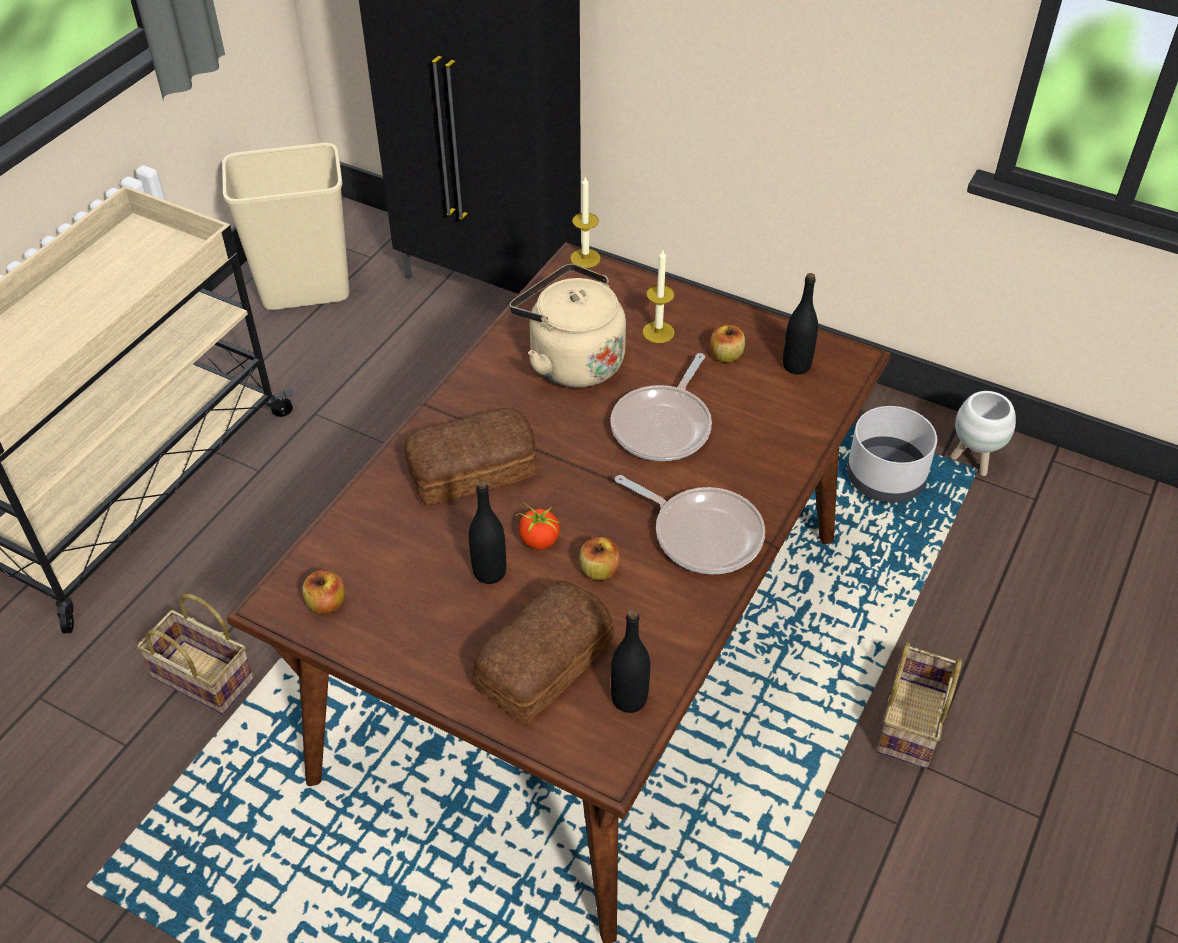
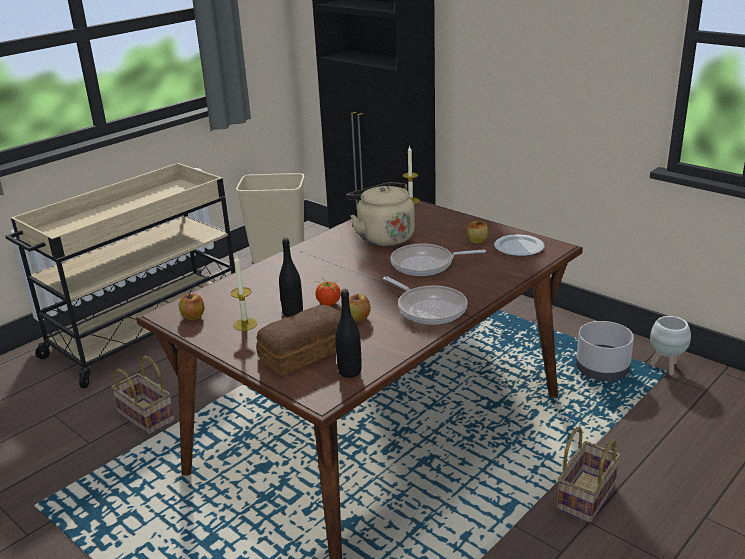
camera: 15 degrees right, 20 degrees down
bread [404,408,538,505] -> none
frying pan [610,353,712,461] -> frying pan turned 45 degrees clockwise [390,244,486,276]
candle [643,250,675,343] -> candle moved to [231,256,257,331]
black bottle [783,273,818,374] -> plate [494,234,545,256]

